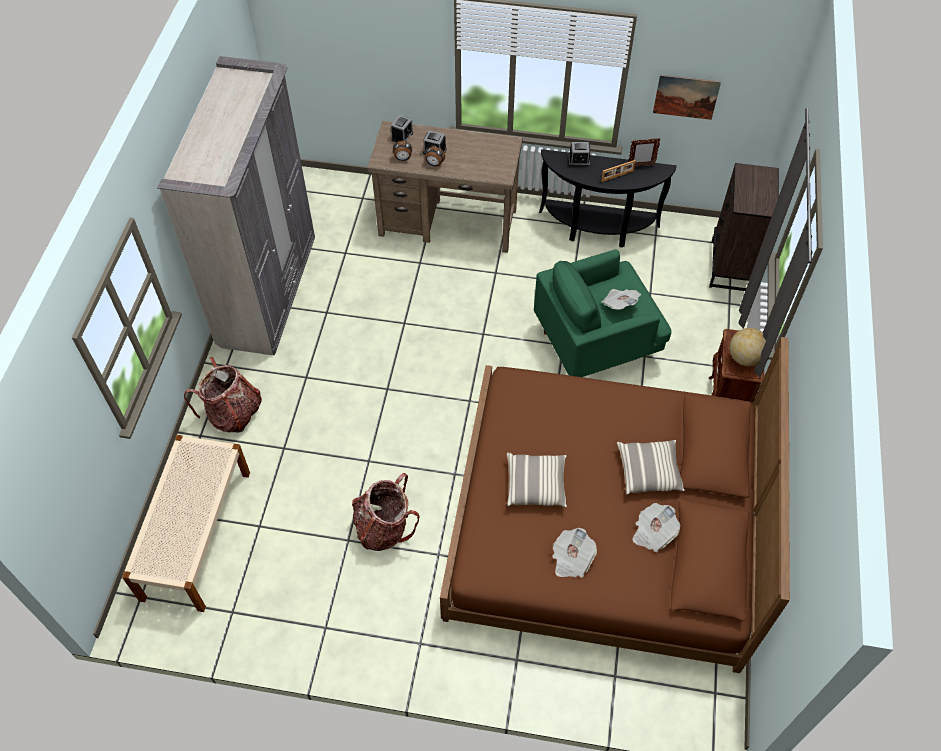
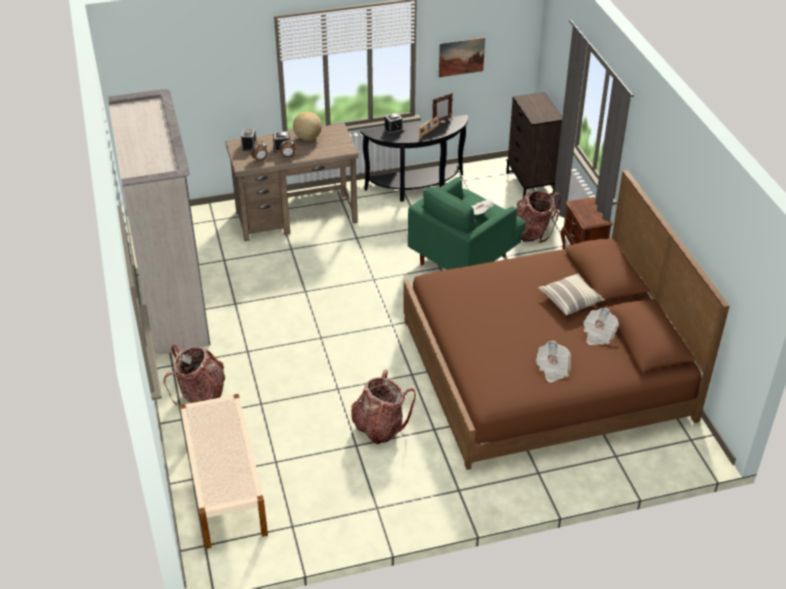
camera: 25 degrees left, 15 degrees down
pillow [507,453,567,507] -> none
globe [730,328,766,366] -> globe moved to [293,111,322,141]
none -> backpack [516,190,562,243]

